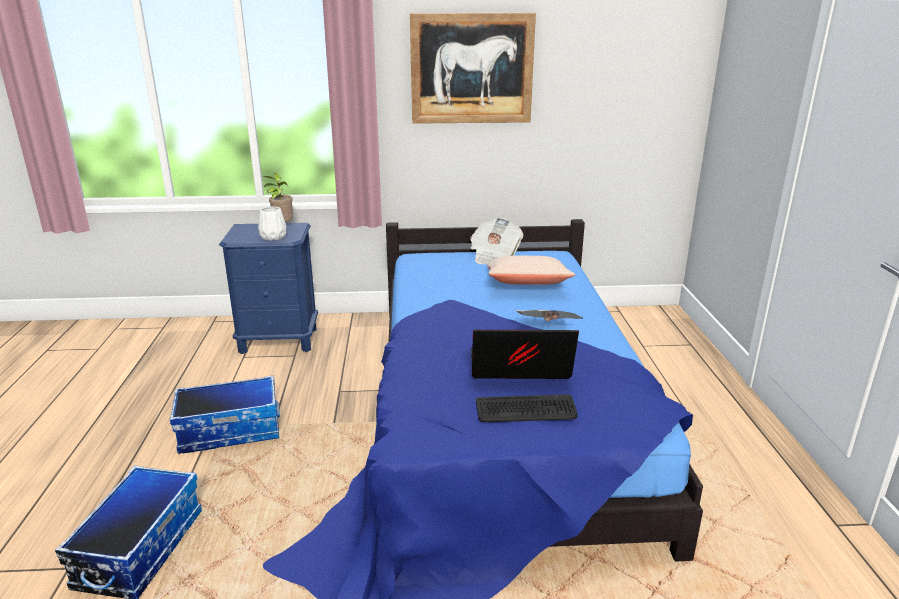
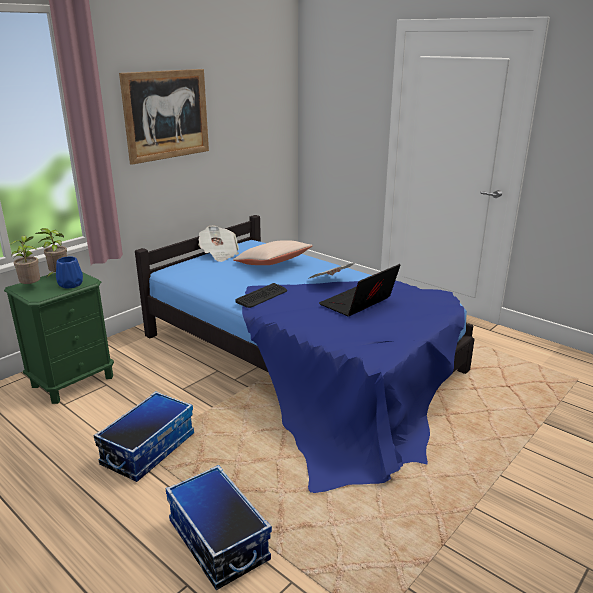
camera: 45 degrees left, 0 degrees up
blue nightstand [219,223,318,354] -> green nightstand [4,272,114,404]
white vase [258,207,286,241] -> blue vase [56,256,83,289]
keyboard [476,394,578,422] -> keyboard moved to [235,283,287,308]
none -> potted plant [11,236,40,284]

